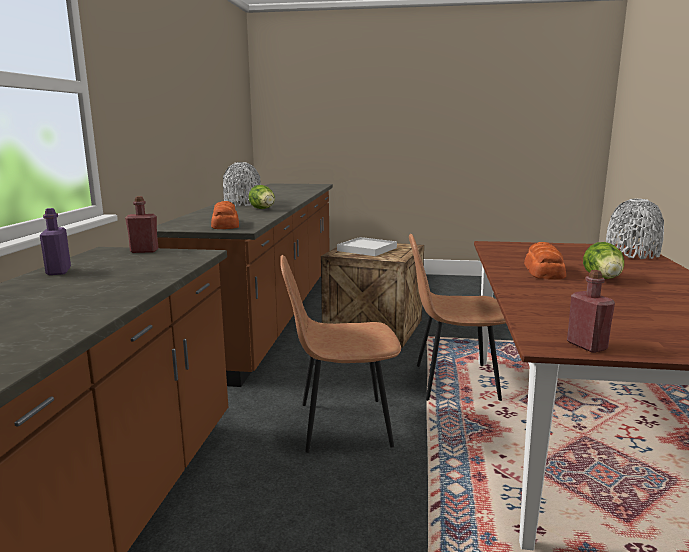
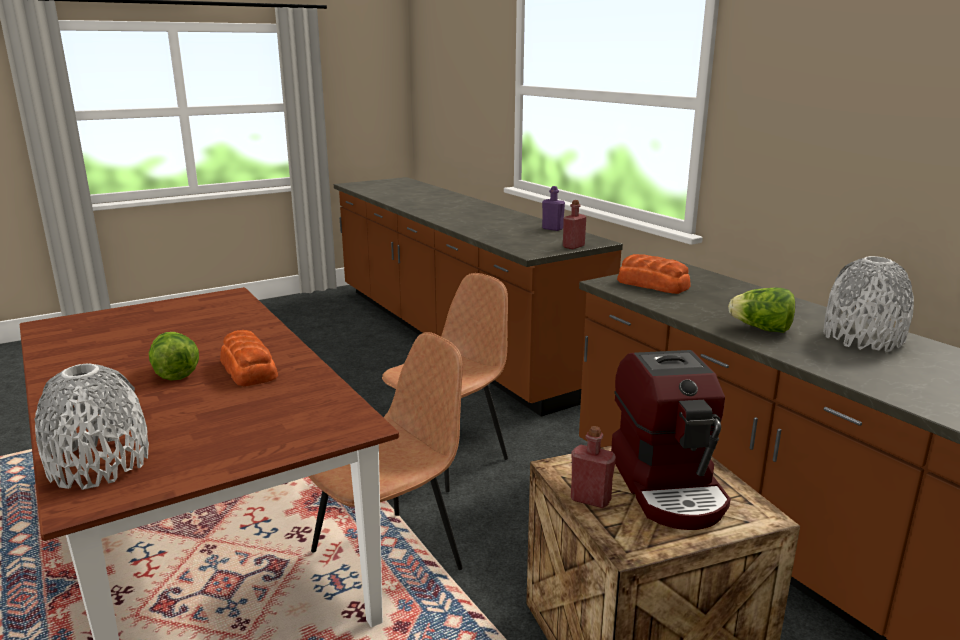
camera: 140 degrees right, 5 degrees up
white tray [337,237,397,256] -> coffee machine [611,350,731,530]
red bottle [567,270,615,353] -> red bottle moved to [571,426,616,508]

